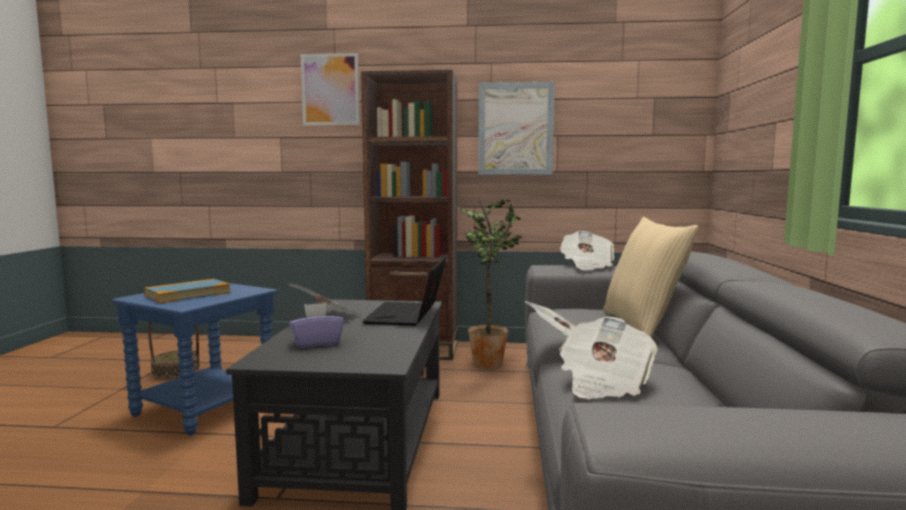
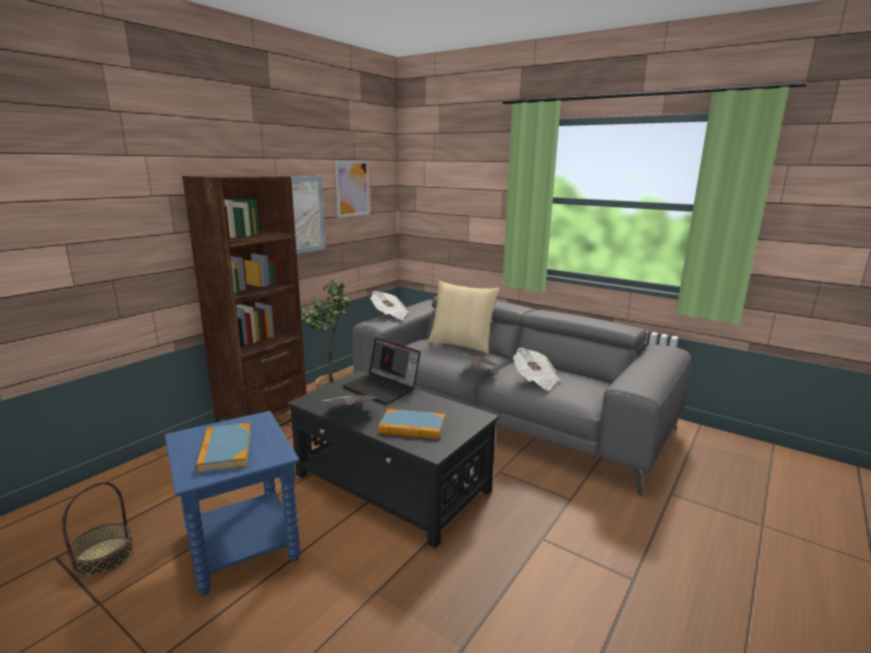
camera: 60 degrees left, 10 degrees up
purple tissue box [289,303,344,348] -> book [378,409,445,439]
picture [301,53,360,125] -> picture moved to [335,161,370,217]

